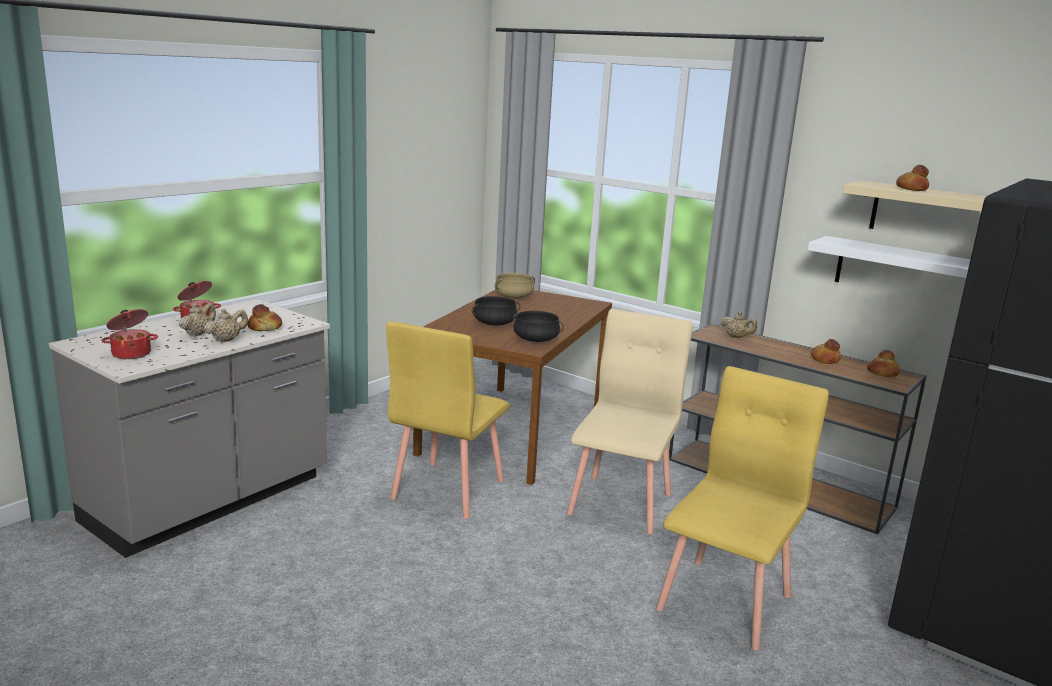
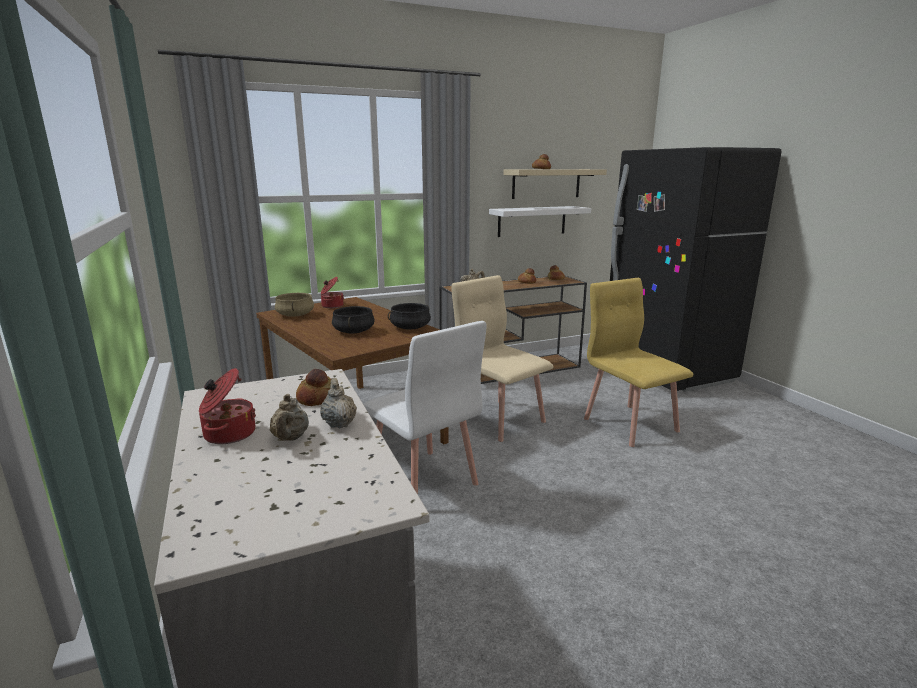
camera: 60 degrees left, 0 degrees up
cooking pot [101,309,158,359] -> cooking pot moved to [321,277,344,308]
beige teapot [179,303,216,336] -> beige teapot turned 150 degrees counterclockwise [270,394,309,441]
yellow chair [386,322,510,519] -> white chair [363,321,487,494]

